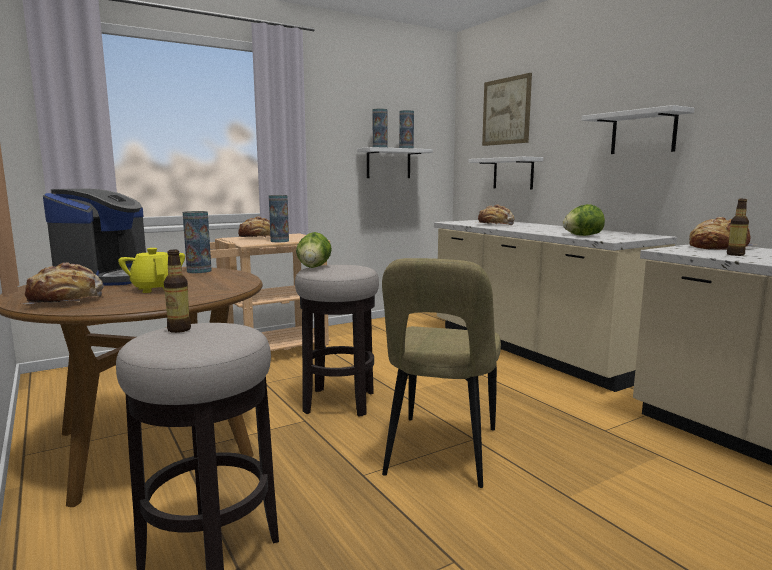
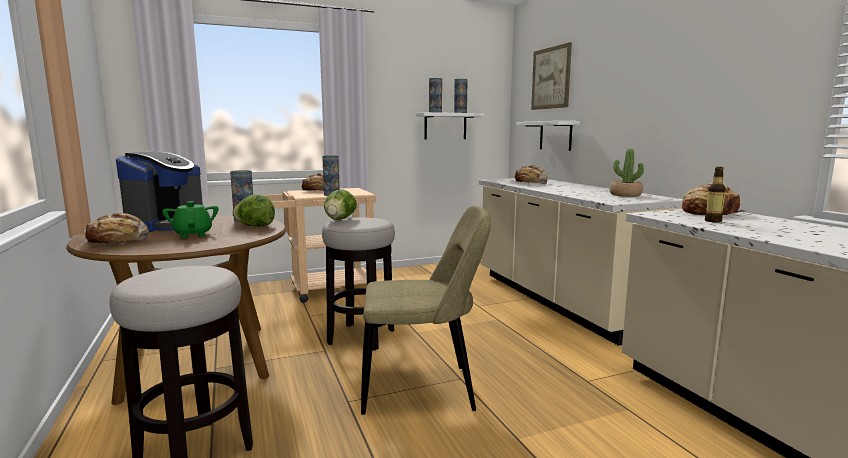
camera: 10 degrees right, 0 degrees up
yellow teapot [118,248,185,293] -> green teapot [162,201,218,238]
bottle [164,250,191,333] -> none
beige chair [382,258,501,488] -> beige chair turned 120 degrees counterclockwise [361,206,491,415]
lettuce [563,204,605,236] -> lettuce moved to [232,194,275,227]
white shelf [581,105,695,154] -> none
none -> potted plant [610,149,644,197]

